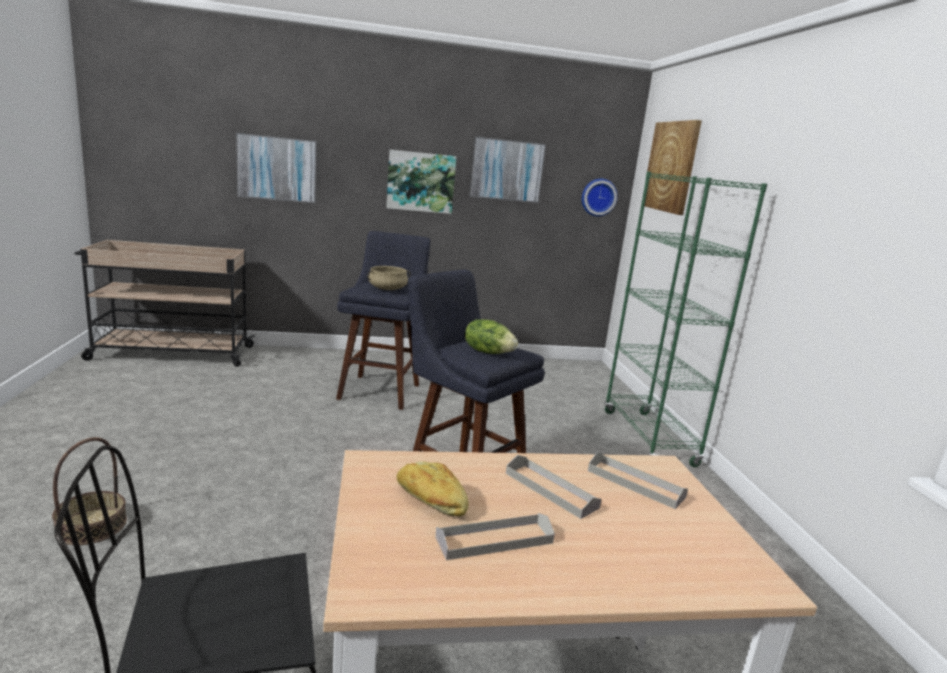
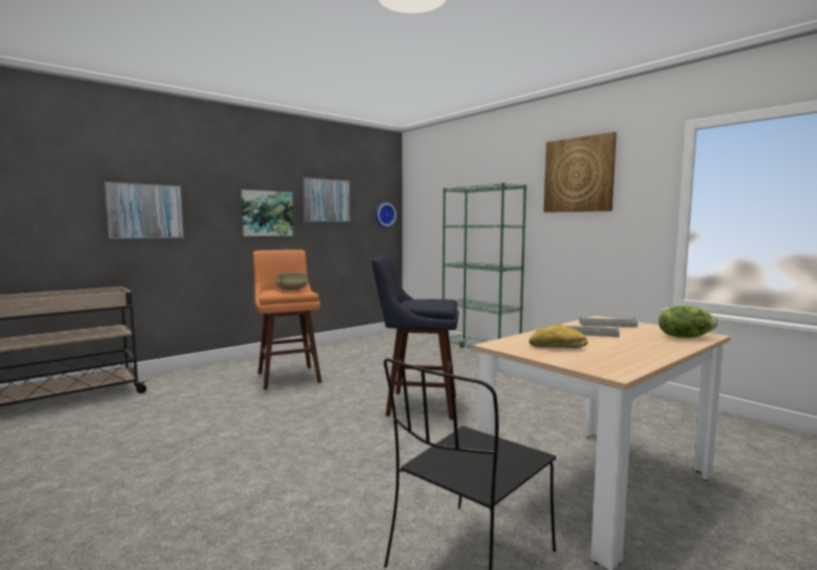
camera: 30 degrees left, 10 degrees down
basket [52,437,127,545] -> none
blue stool [336,231,430,410] -> orange stool [253,250,322,390]
grey tray [435,513,555,560] -> none
lettuce [465,319,518,354] -> lettuce moved to [659,306,718,338]
picture [645,120,702,215] -> picture moved to [544,132,617,212]

